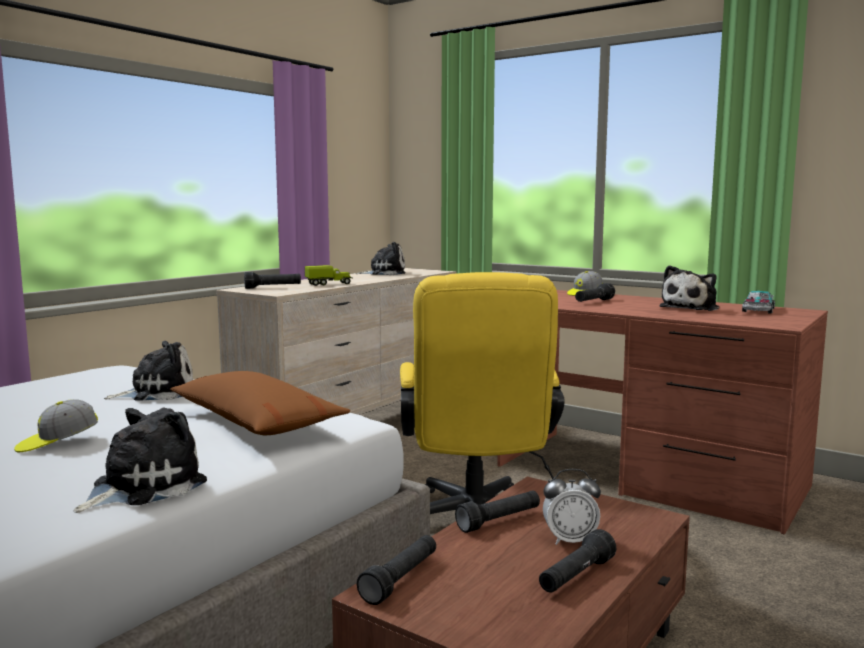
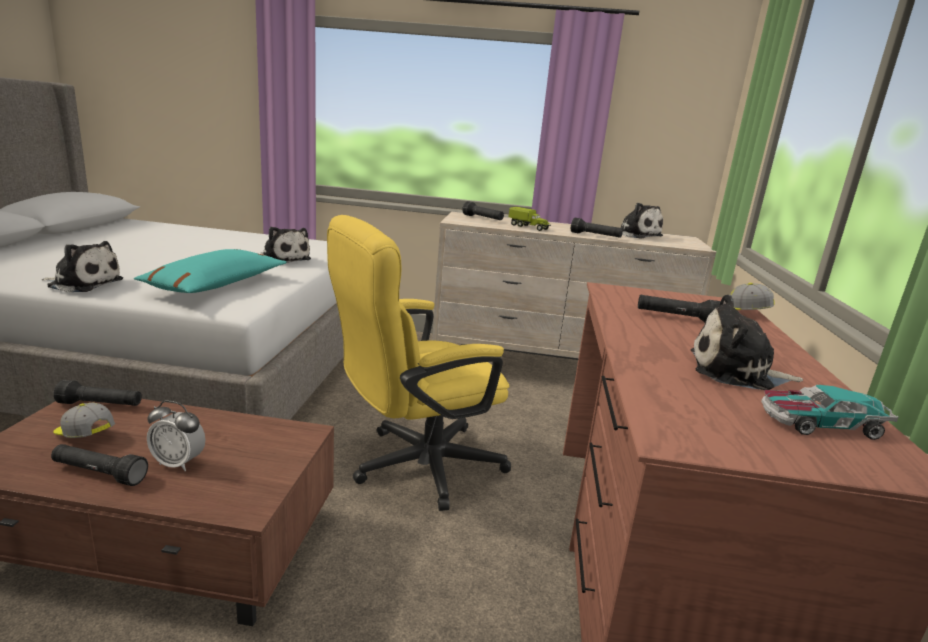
camera: 60 degrees right, 10 degrees up
cap [14,399,98,452] -> cap moved to [53,403,115,438]
brown pillow [170,371,350,435] -> turquoise pillow [134,249,287,293]
black flashlight [455,491,540,533] -> black flashlight moved to [571,218,623,238]
alarm clock [543,469,601,545] -> alarm clock turned 45 degrees counterclockwise [147,400,205,471]

